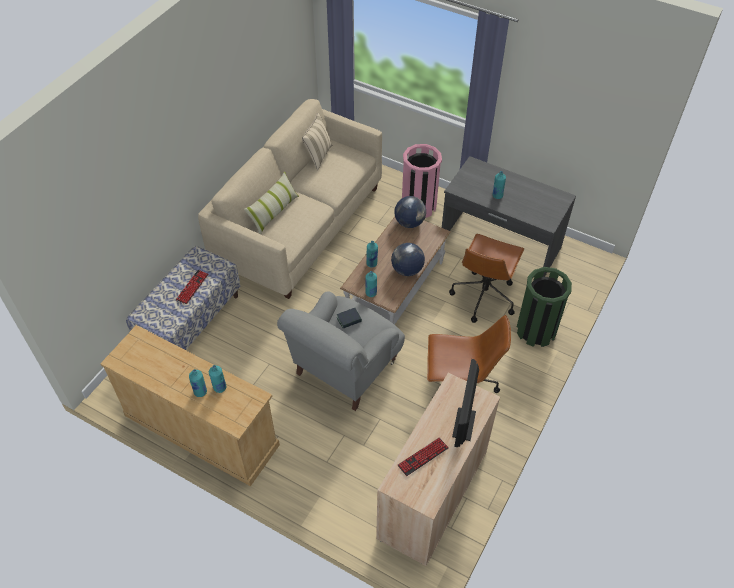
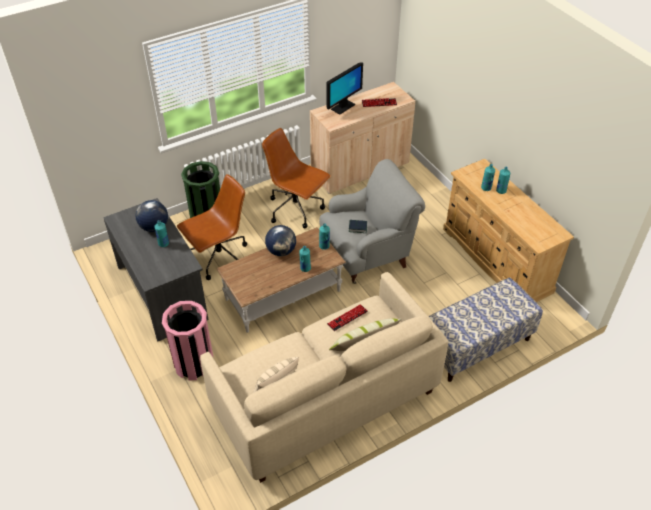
camera: 150 degrees left, 5 degrees down
keyboard [176,270,208,304] -> keyboard moved to [327,304,368,331]
globe [394,196,426,228] -> globe moved to [135,200,168,232]

